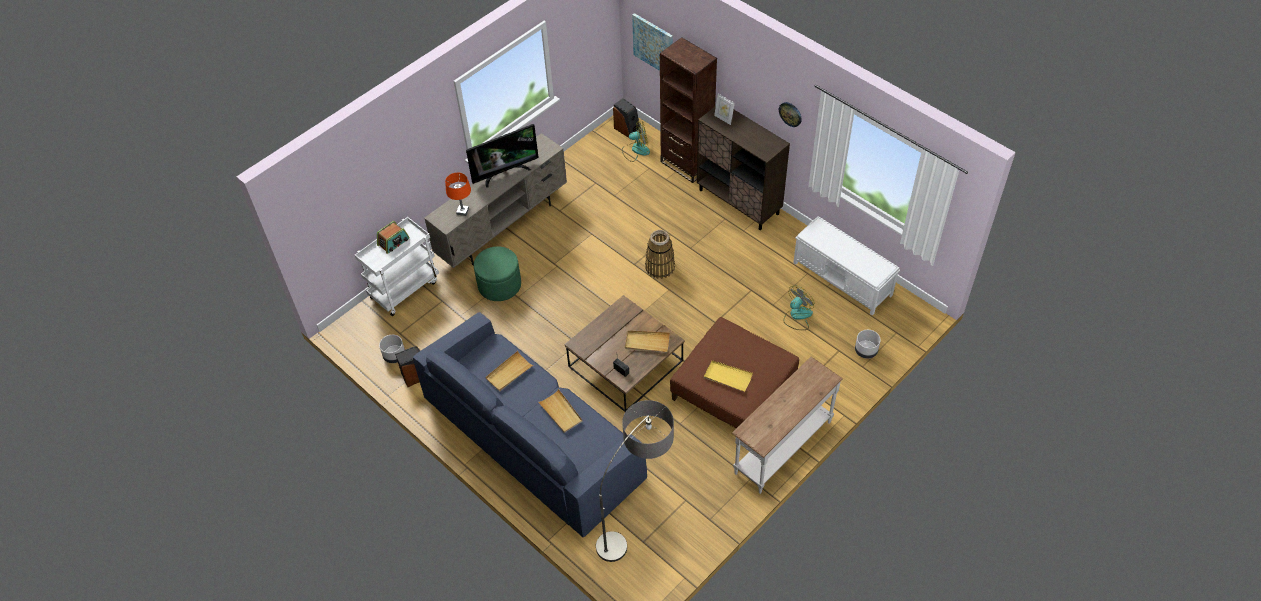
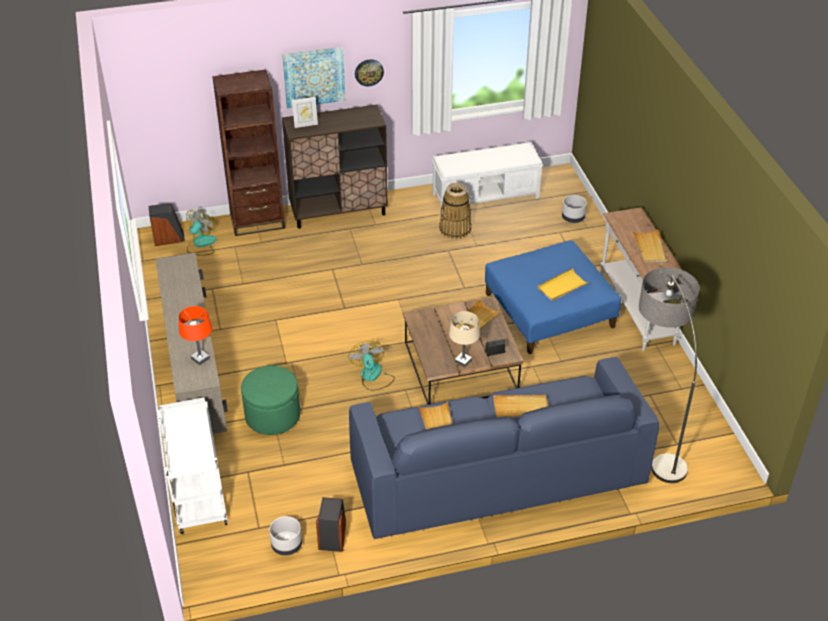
camera: 60 degrees left, 10 degrees down
radio [377,221,410,254] -> none
television [466,124,539,188] -> none
picture [632,13,673,71] -> picture moved to [282,47,345,109]
basket [645,230,675,279] -> basket moved to [439,183,472,239]
brown ottoman [670,317,799,428] -> blue ottoman [485,240,621,354]
fan [783,285,814,330] -> fan moved to [349,341,395,391]
none -> beige table lamp [449,311,480,367]
none -> beige tray [632,230,667,263]

